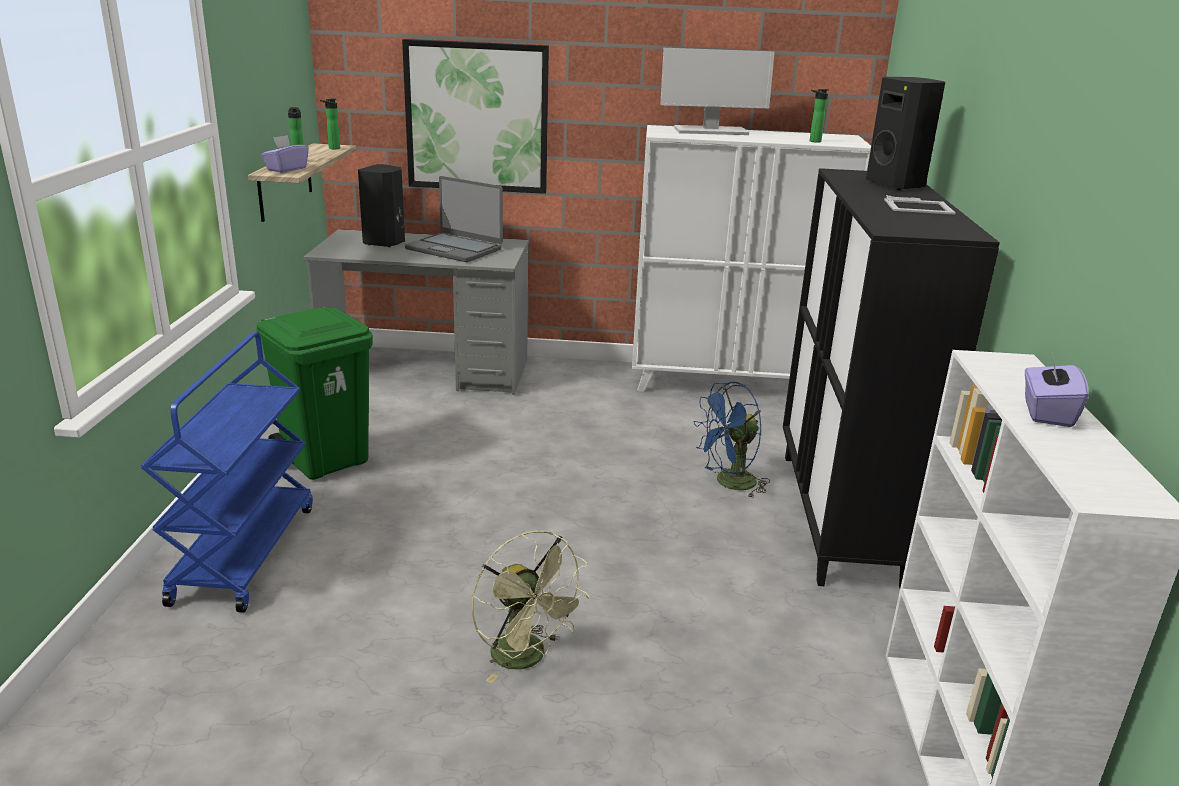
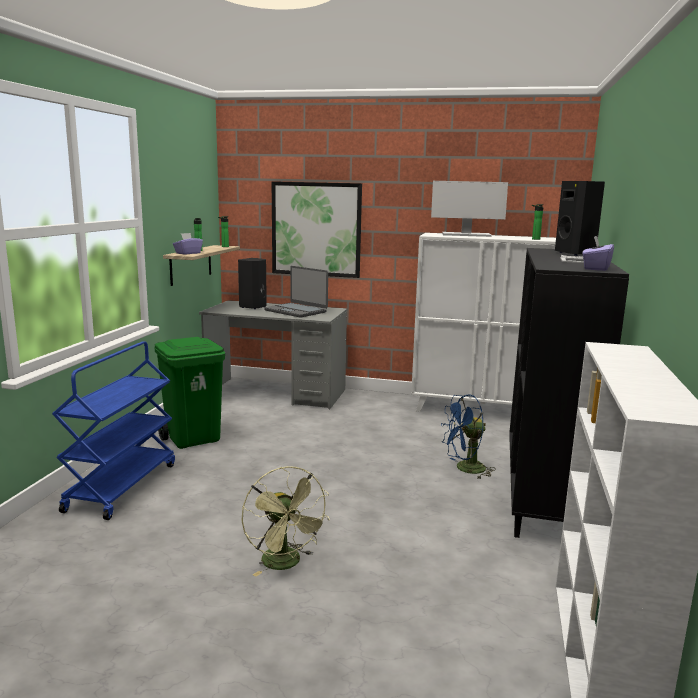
camera: 10 degrees right, 10 degrees down
purple tissue box [1025,354,1089,427] -> purple tissue box moved to [582,236,614,271]

